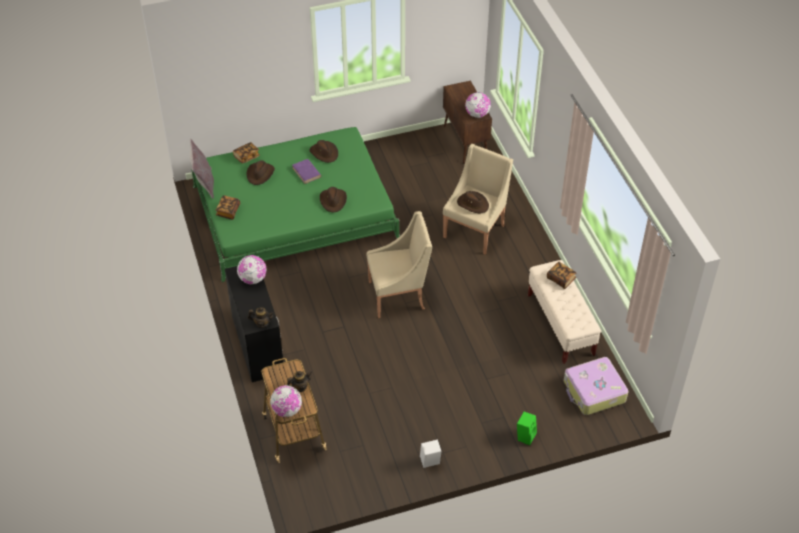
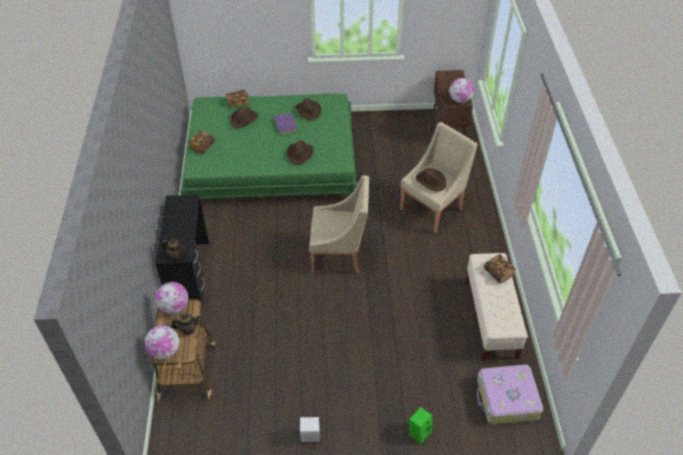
camera: 15 degrees right, 0 degrees up
grey pillow [190,139,214,199] -> none
globe [237,255,266,284] -> globe moved to [155,282,188,314]

